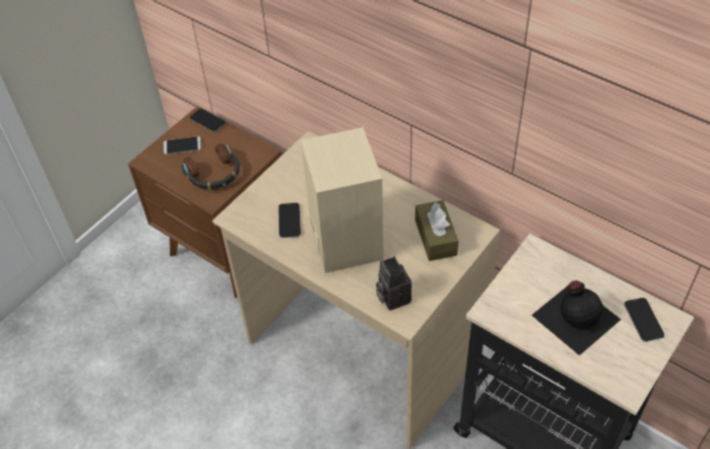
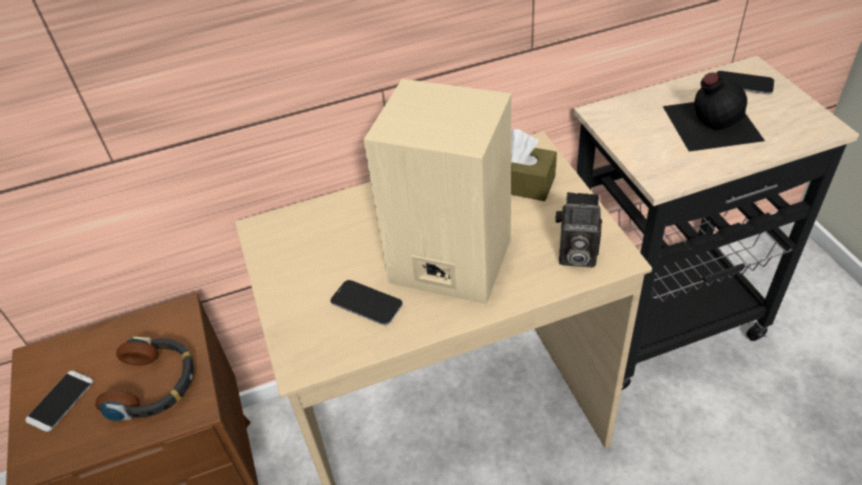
camera: 55 degrees left, 5 degrees down
phone [190,108,226,132] -> none

